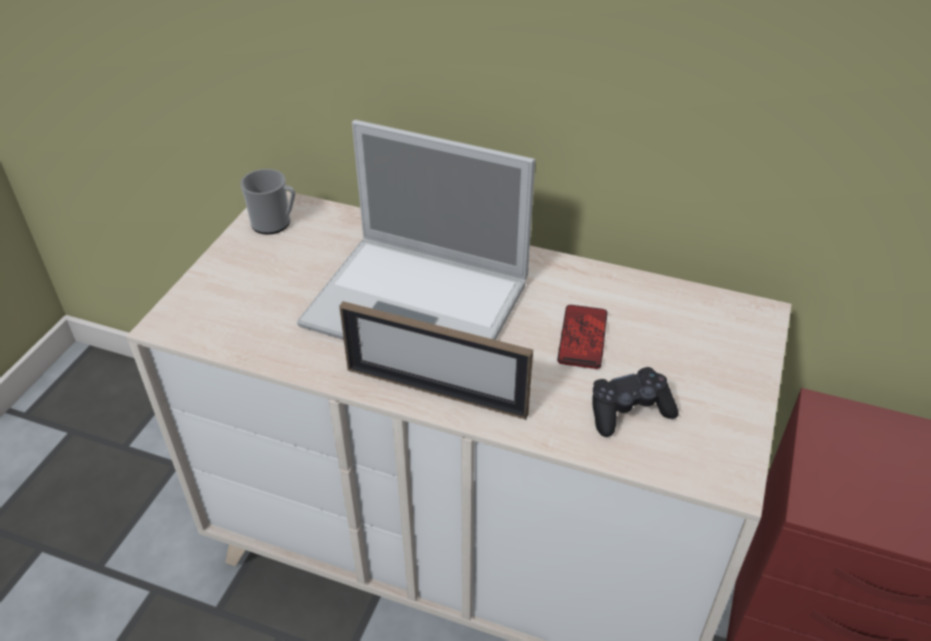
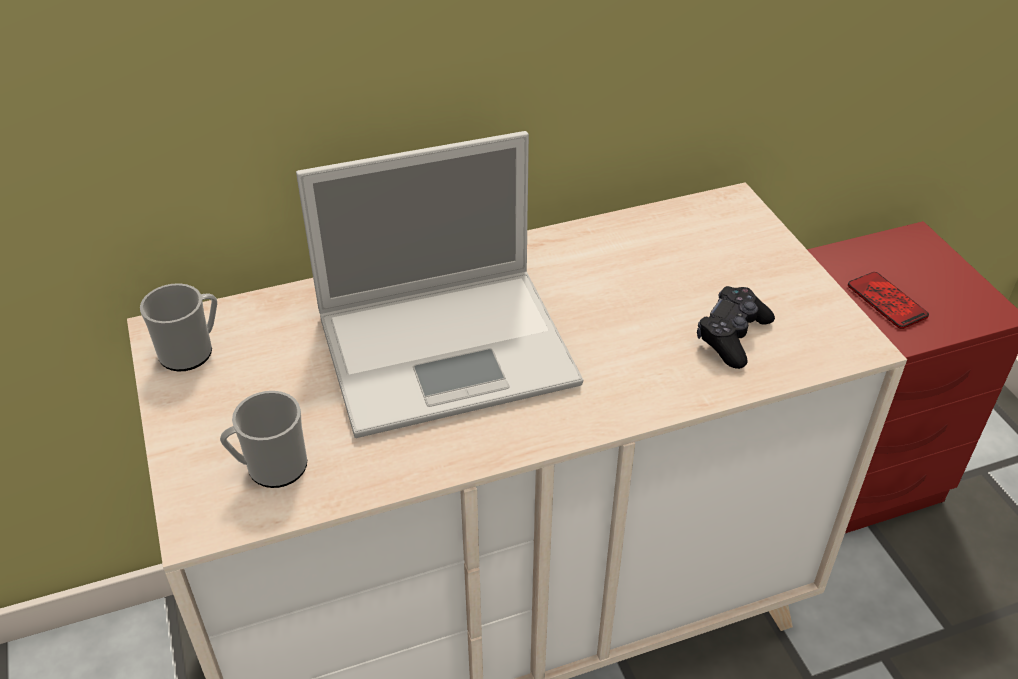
camera: 40 degrees left, 0 degrees up
picture frame [339,301,533,420] -> none
phone [557,305,608,369] -> phone moved to [848,272,929,329]
none -> mug [220,391,307,488]

